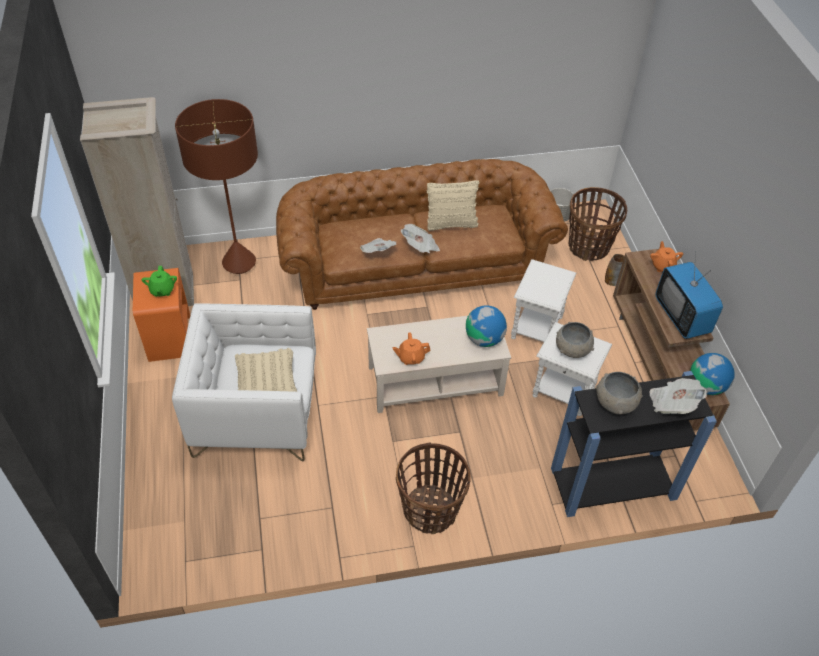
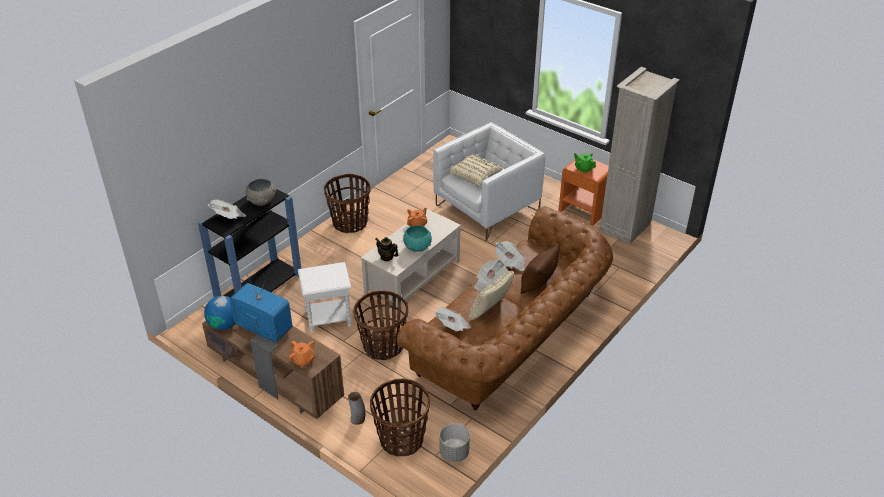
camera: 140 degrees right, 10 degrees down
brown floor lamp [175,99,258,274] -> none
globe [466,305,507,347] -> teapot [376,237,398,261]
white side table [511,259,576,342] -> basket [353,290,408,360]
grey bowl [556,322,594,358] -> none
none -> turquoise bowl [403,225,432,252]
none -> newspaper [434,307,471,332]
none -> brown pillow [521,244,560,294]

